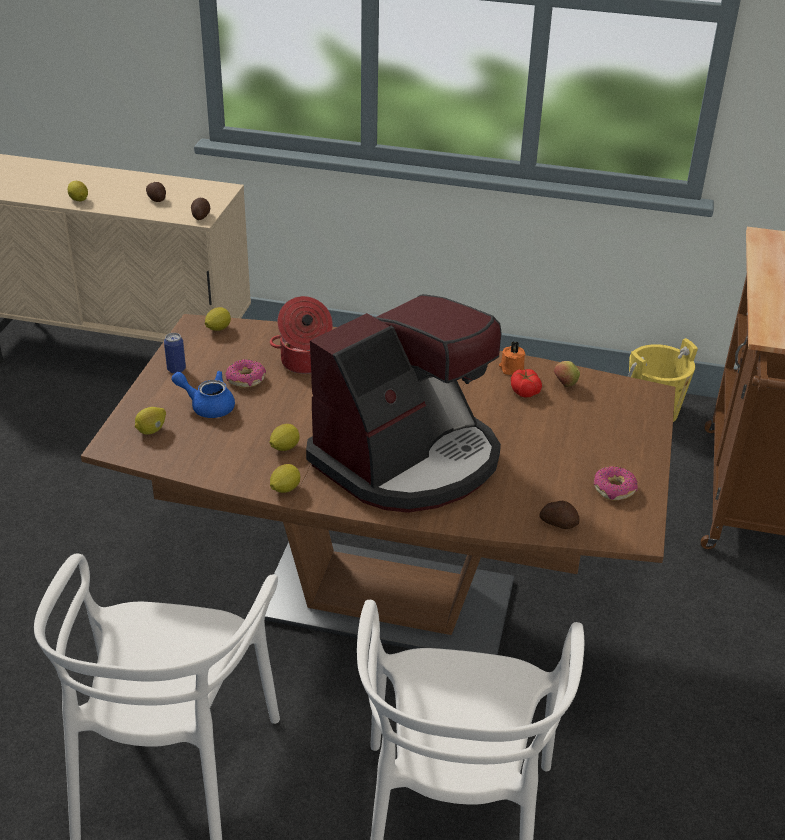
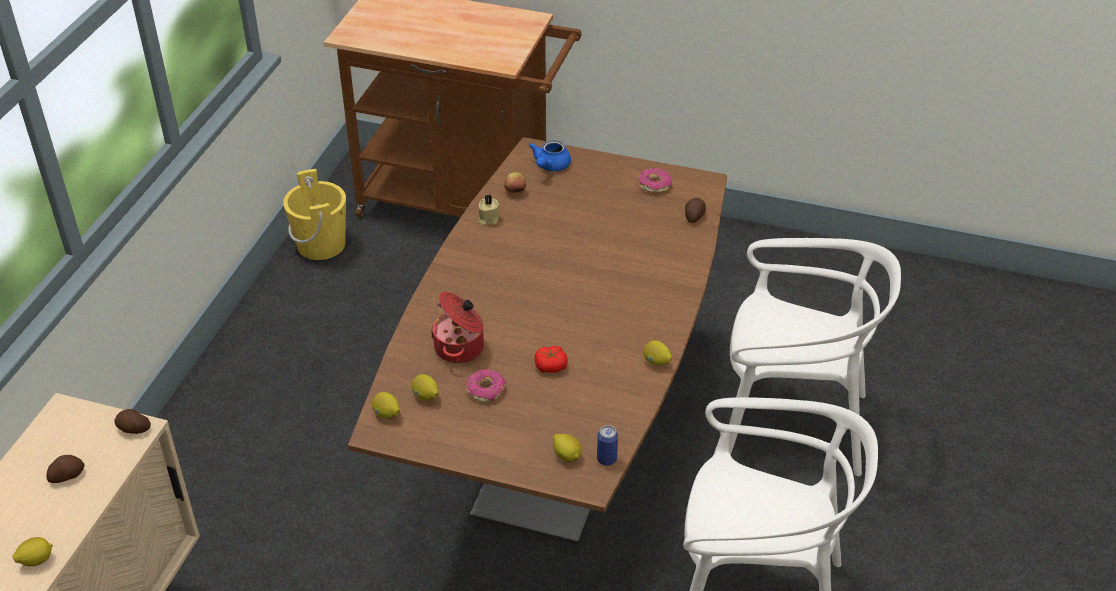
camera: 85 degrees left, 5 degrees up
can [164,333,186,374] -> can moved to [597,425,618,466]
blue teapot [172,371,235,418] -> blue teapot moved to [529,140,571,171]
lemon [270,424,299,451] -> lemon moved to [411,374,439,401]
coffee machine [306,294,502,513] -> none
orange candle [499,341,525,375] -> beige candle [478,195,499,226]
tomato [511,369,542,397] -> tomato moved to [535,346,568,373]

